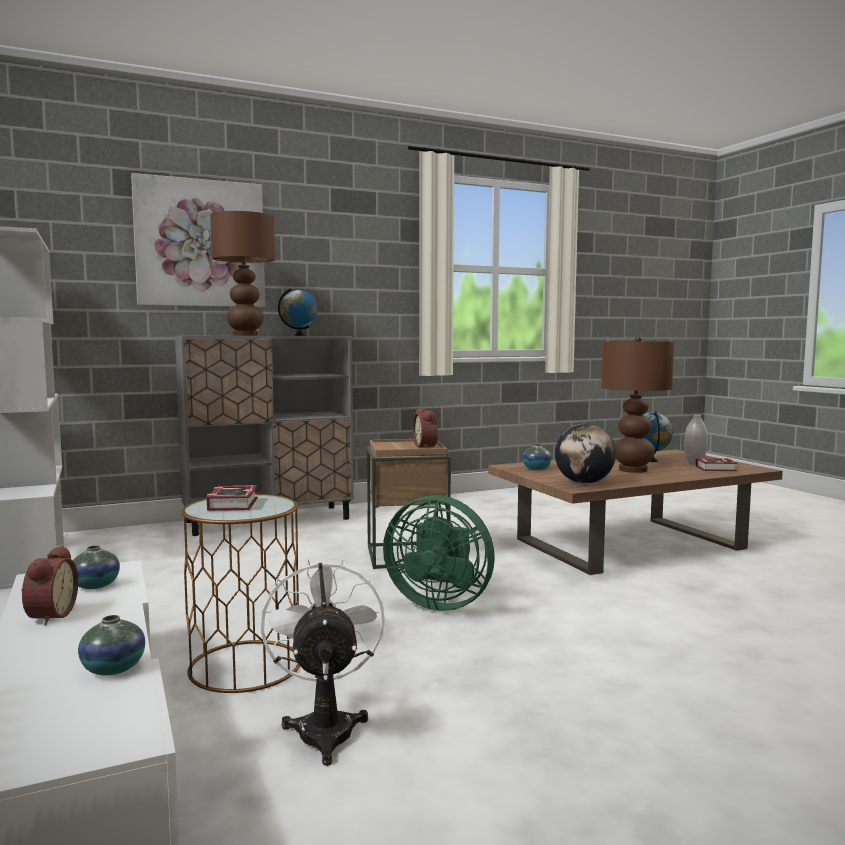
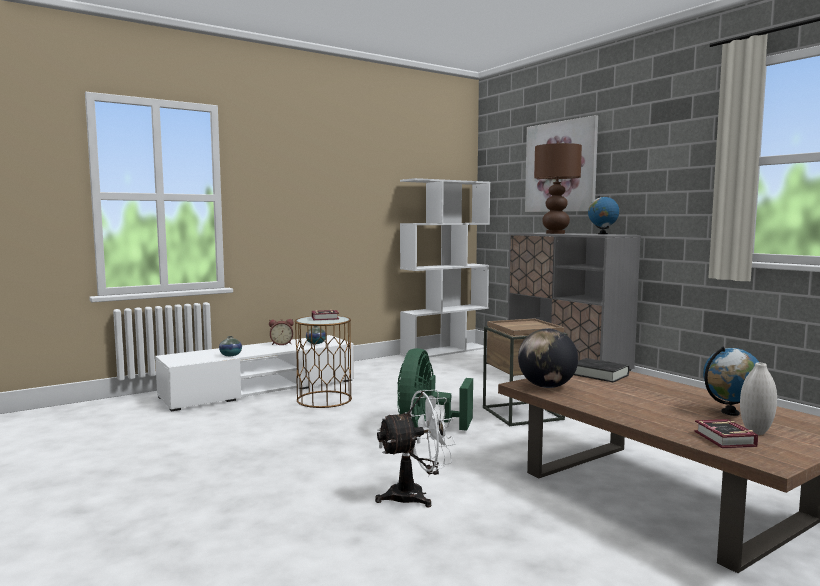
camera: 80 degrees right, 0 degrees up
white fan [261,559,385,766] -> white fan moved to [375,390,456,507]
alarm clock [412,407,438,449] -> none
vase [522,444,552,470] -> black book [574,358,629,382]
brown table lamp [601,336,674,473] -> none

